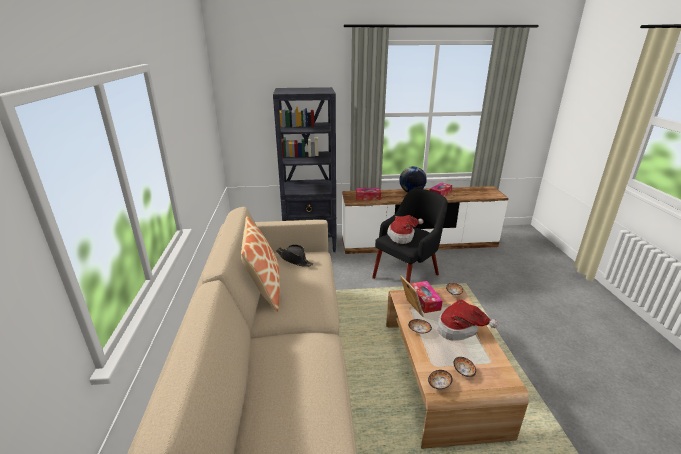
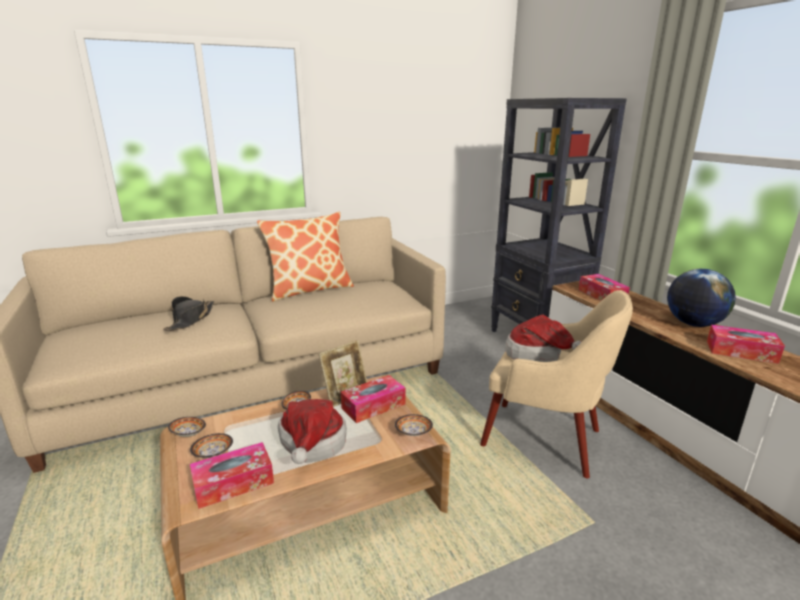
camera: 70 degrees right, 5 degrees down
black hat [276,244,313,267] -> black hat moved to [163,296,214,331]
black armchair [372,188,448,283] -> beige armchair [480,290,633,478]
none -> tissue box [190,442,274,509]

